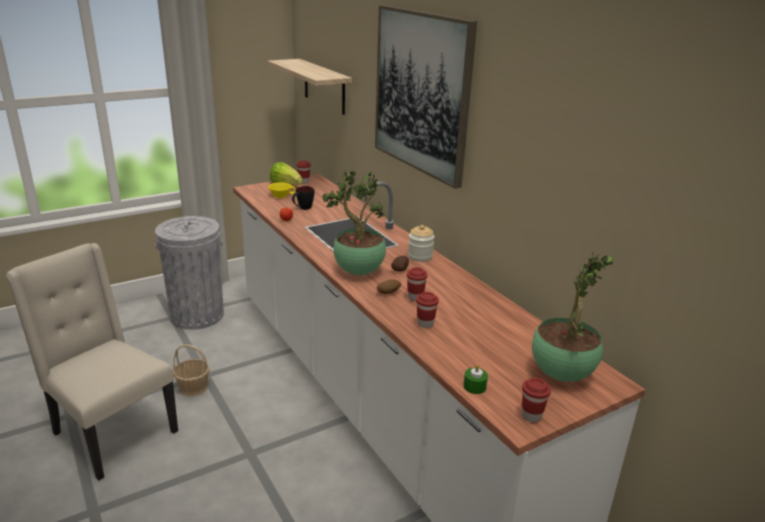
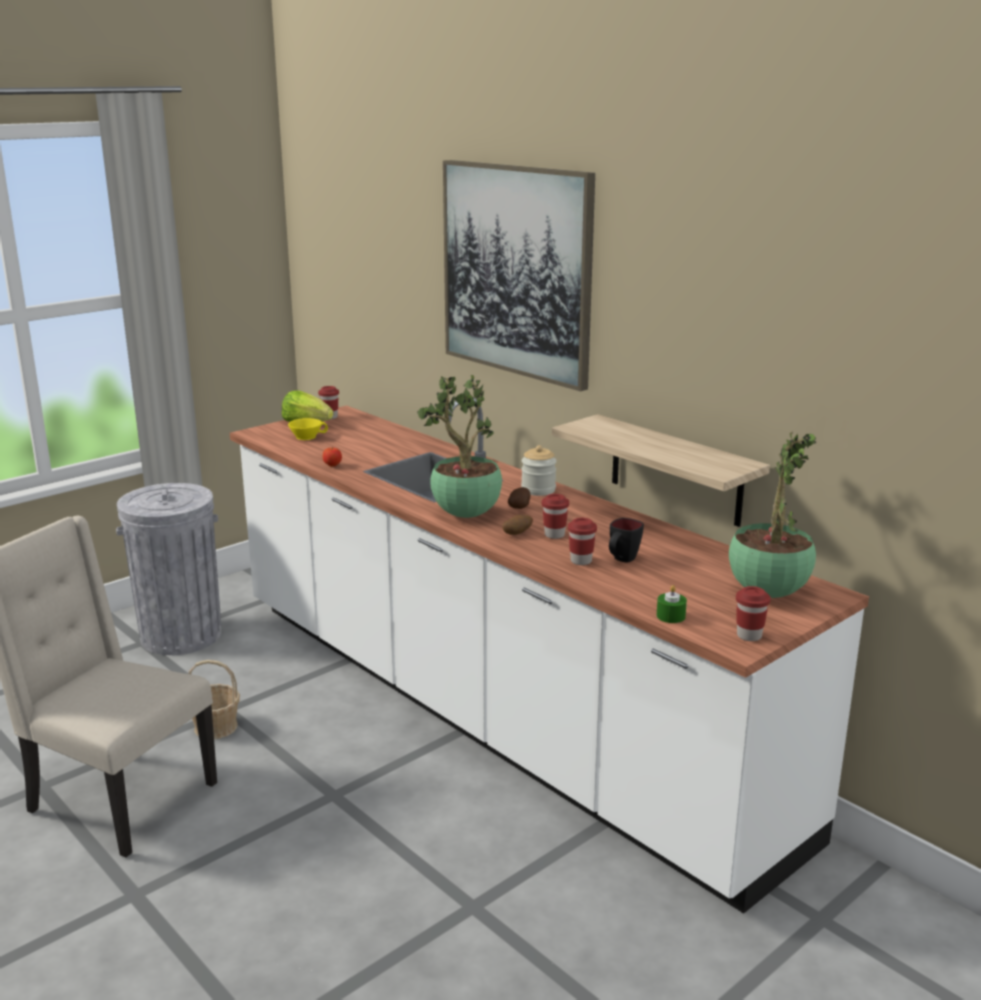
camera: 10 degrees left, 5 degrees down
shelf [267,59,352,115] -> shelf moved to [552,414,770,527]
black mug [292,186,314,210] -> black mug moved to [609,518,644,563]

